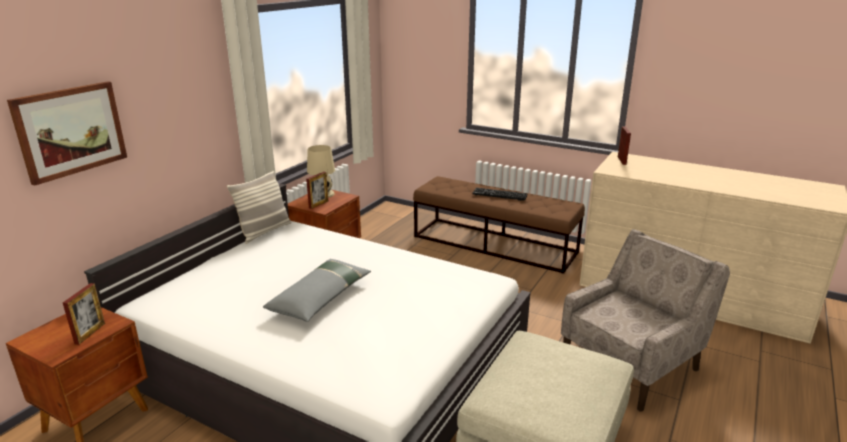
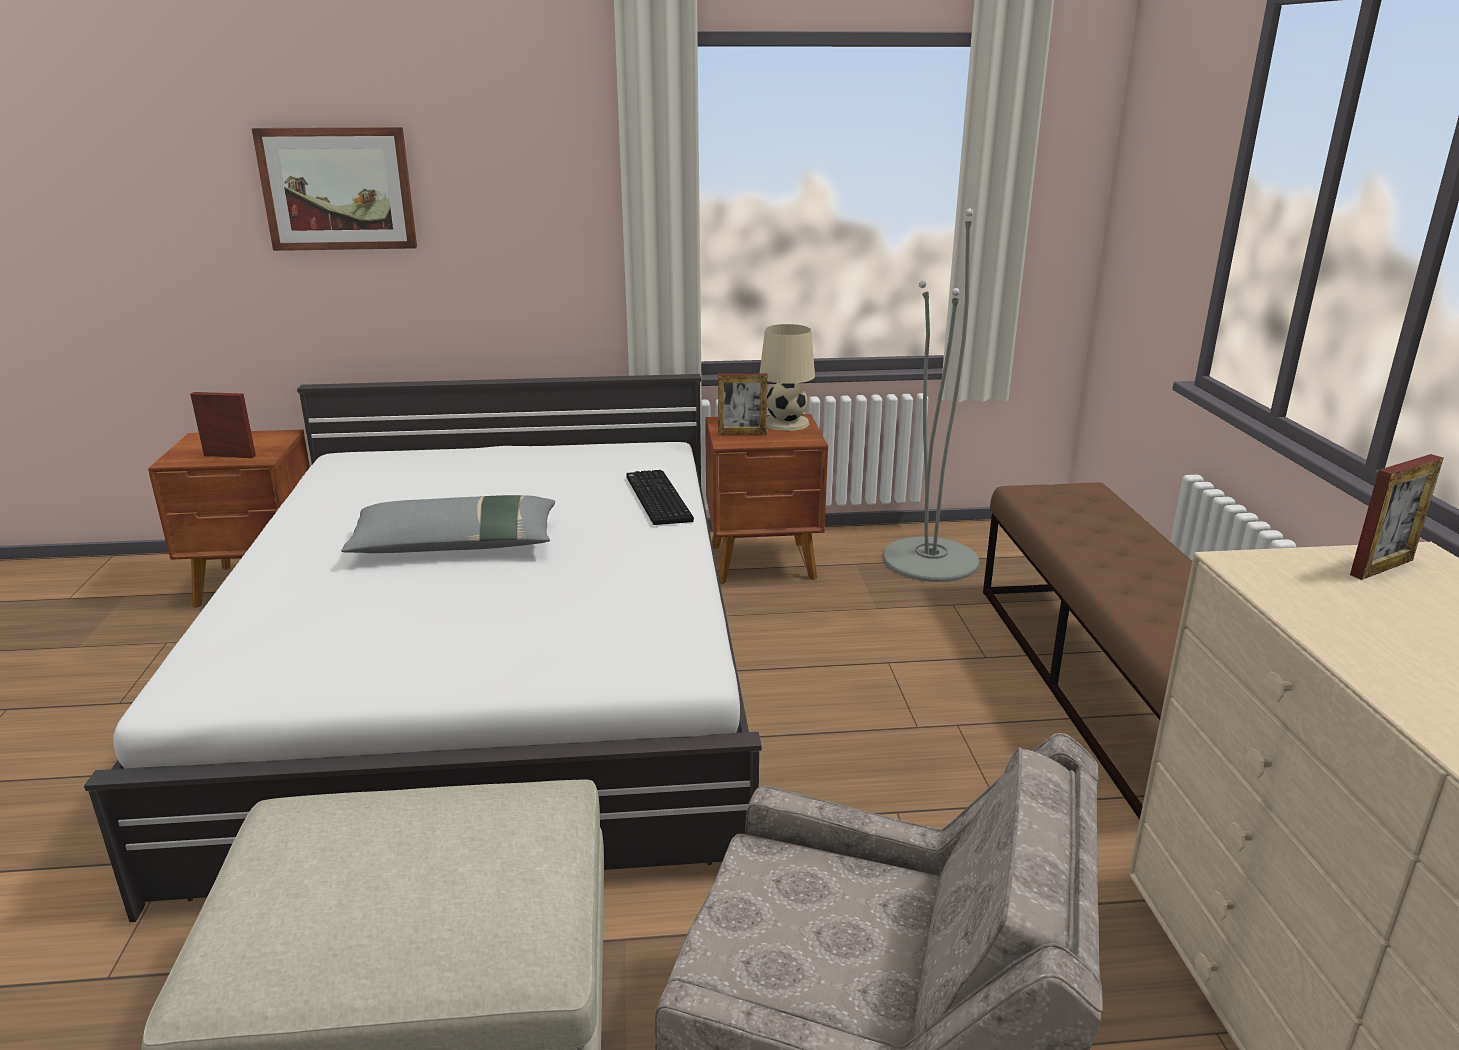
camera: 55 degrees right, 0 degrees up
picture frame [63,283,105,345] -> picture frame turned 150 degrees counterclockwise [190,392,256,458]
pillow [227,170,292,244] -> none
keyboard [473,188,527,201] -> keyboard moved to [627,470,694,525]
none -> grey floor lamp [883,208,979,582]

